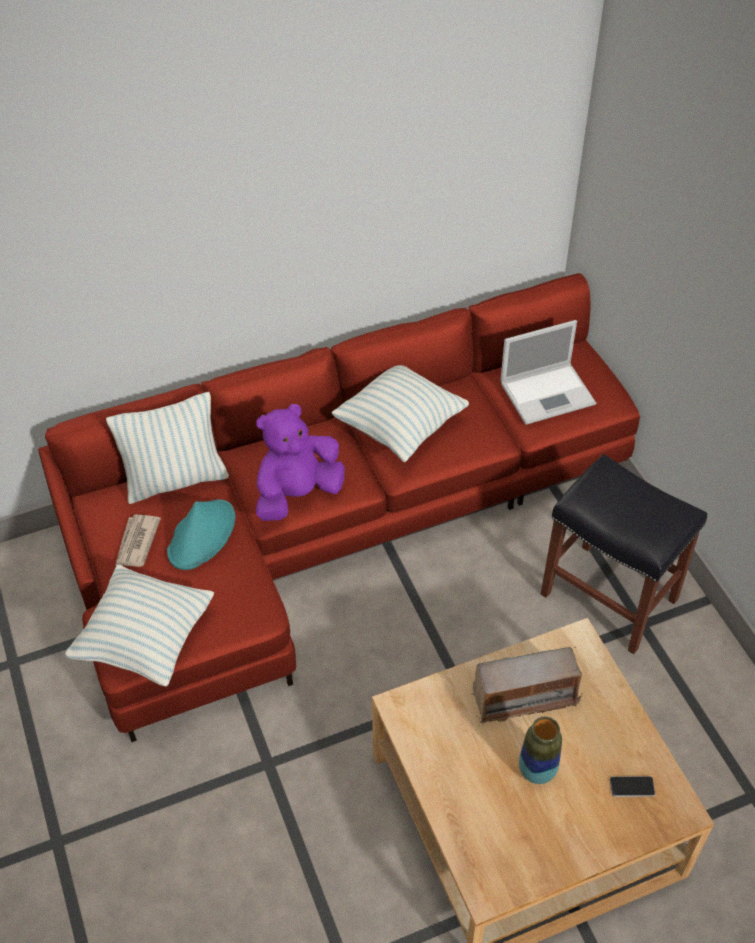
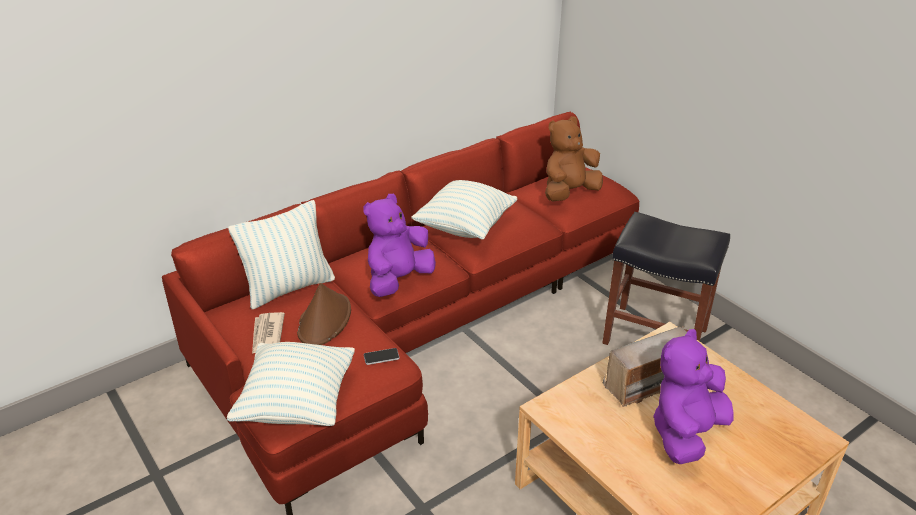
camera: 15 degrees left, 15 degrees down
turquoise hat [167,500,235,570] -> brown hat [297,283,351,345]
laptop [501,320,596,425] -> brown plush toy [545,116,603,201]
vase [519,717,562,784] -> purple plush toy [653,329,734,464]
phone [610,776,655,797] -> phone moved to [364,348,400,365]

